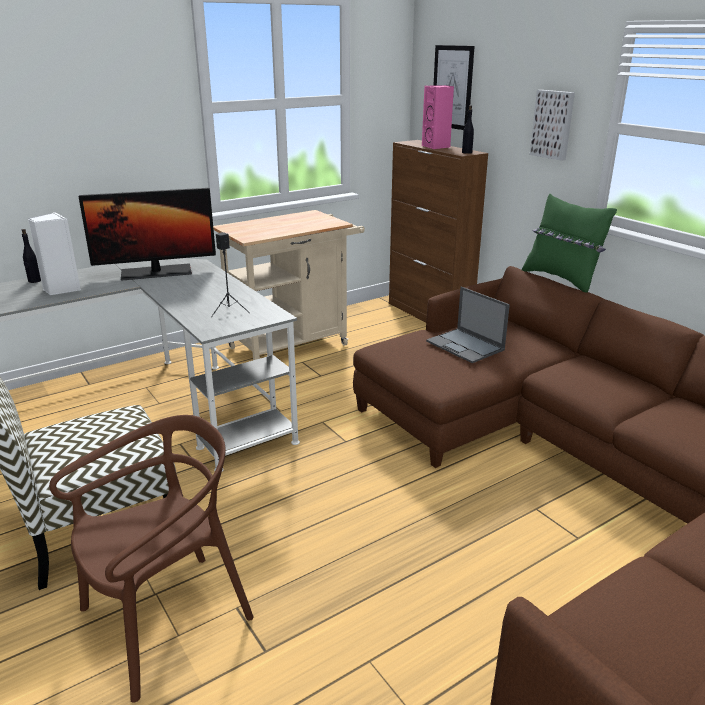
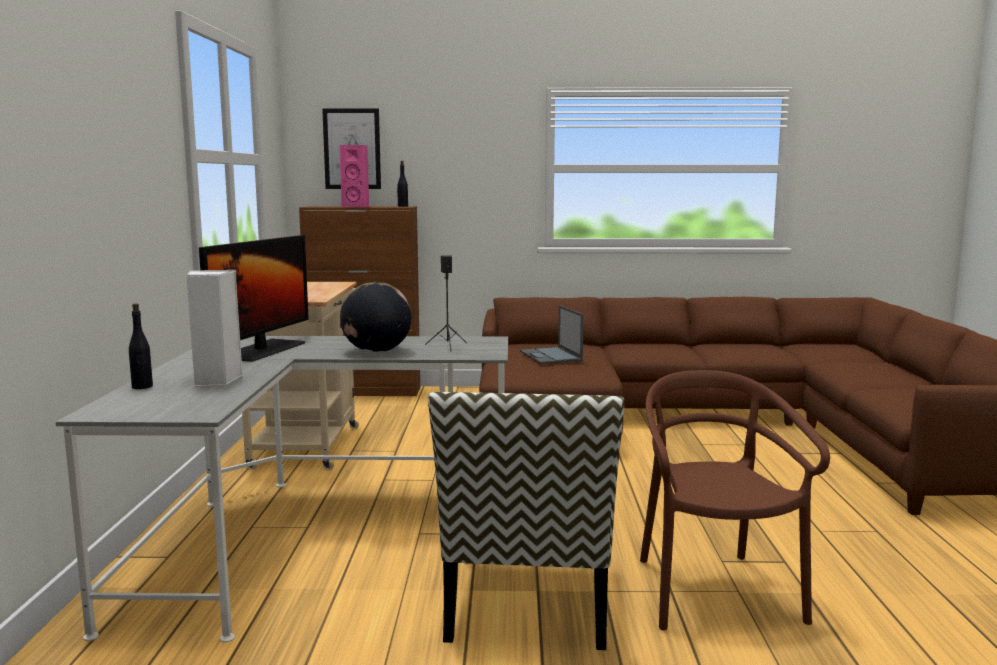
camera: 55 degrees left, 15 degrees down
laptop [426,287,510,363] -> laptop turned 75 degrees clockwise [520,305,584,364]
green pillow [522,194,617,293] -> none
picture [530,90,575,161] -> none
none -> globe [340,282,412,353]

